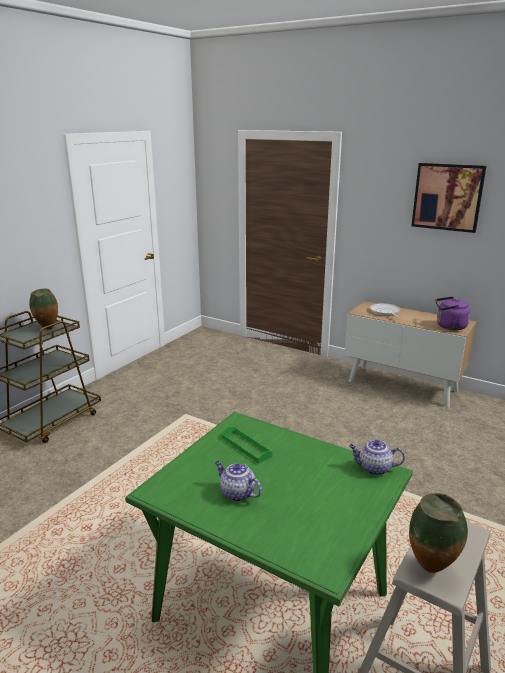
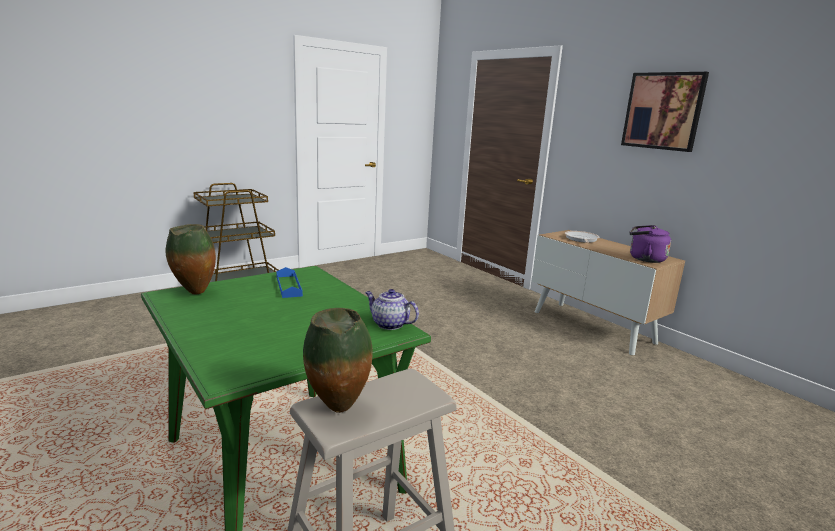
camera: 20 degrees right, 5 degrees down
vase [29,289,58,330] -> vase moved to [166,224,216,294]
teapot [215,461,262,502] -> none
green tray [222,427,273,464] -> blue tray [276,267,303,298]

